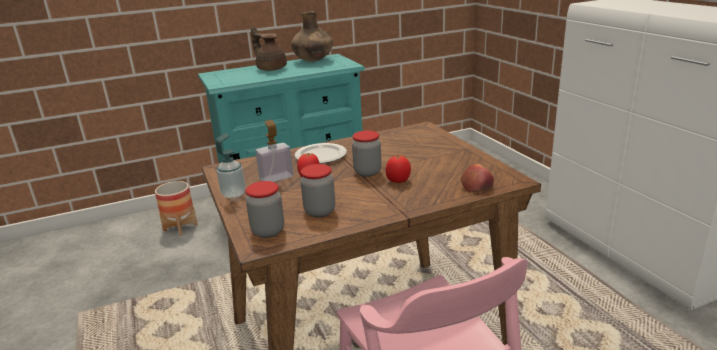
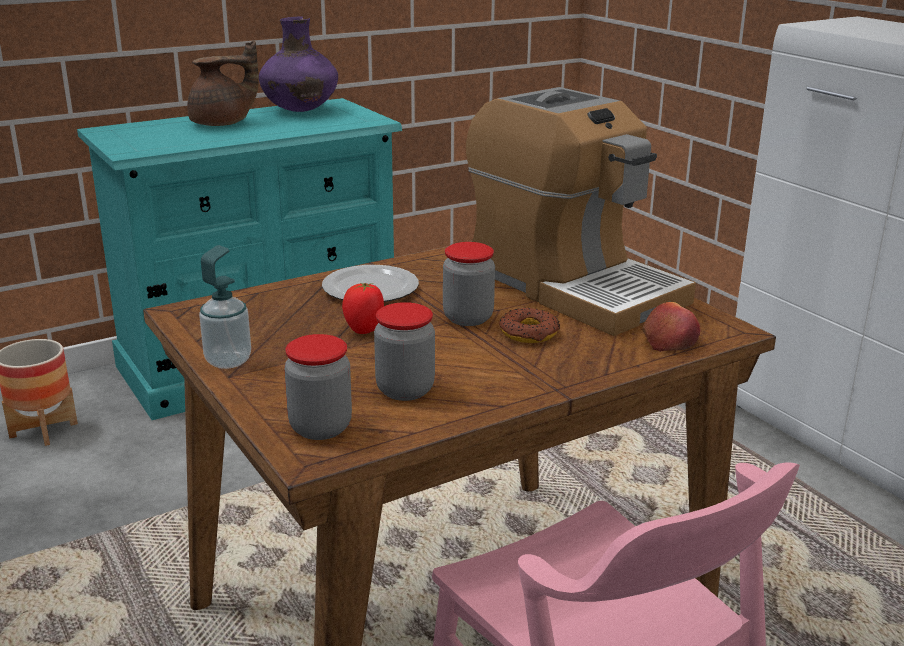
camera: 10 degrees left, 0 degrees up
brown teapot [251,26,287,71] -> brown teapot turned 120 degrees clockwise [187,40,259,126]
soap dispenser [255,120,293,182] -> none
brown vase [291,11,333,62] -> purple vase [259,17,338,112]
tomato [386,155,411,183] -> donut [499,308,560,343]
none -> coffee machine [466,87,696,336]

